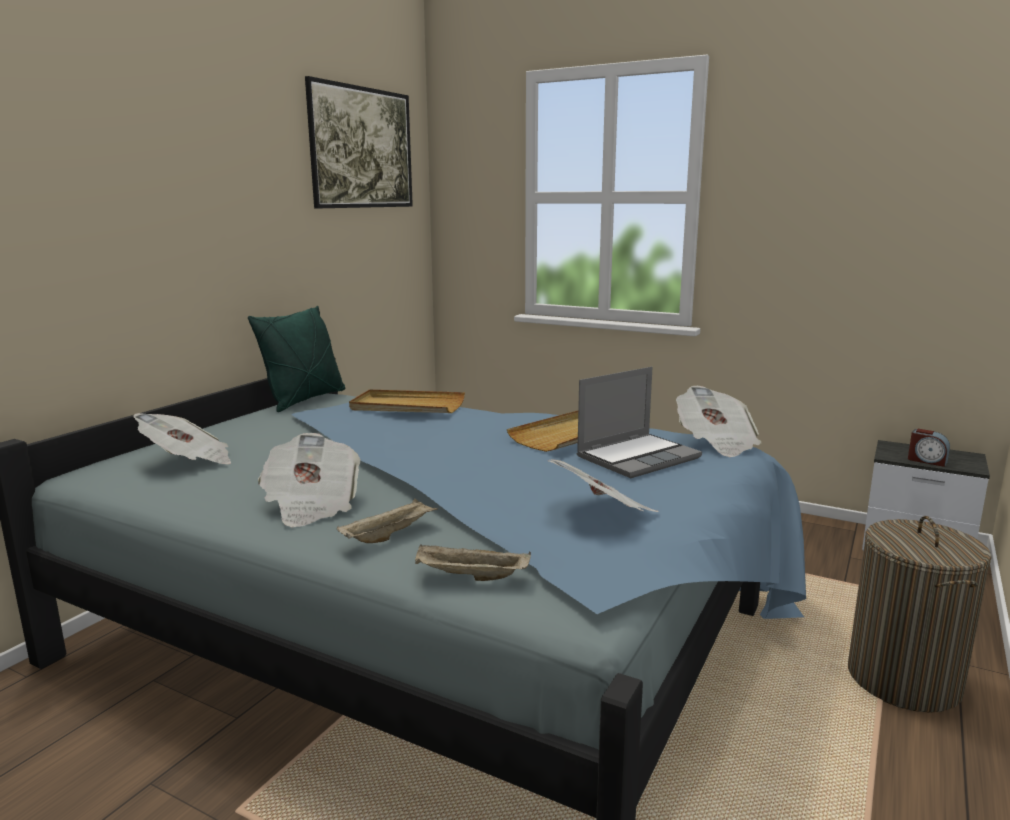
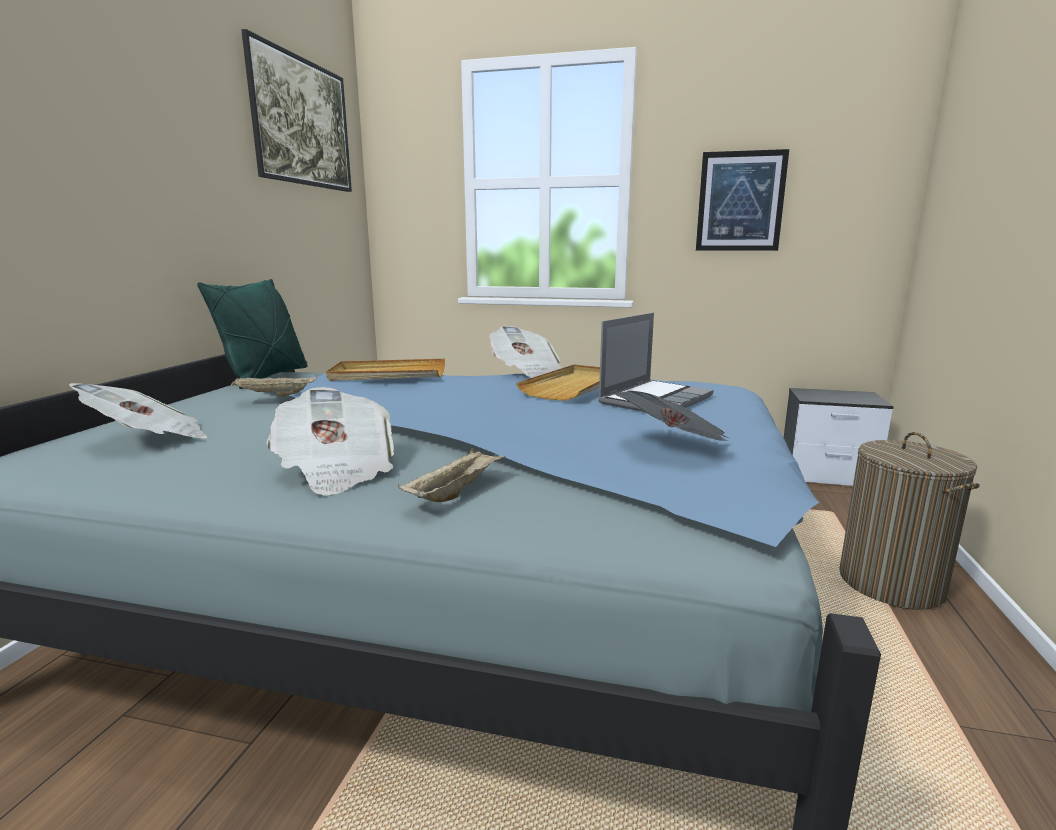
camera: 15 degrees left, 0 degrees up
beige tray [415,545,531,581] -> beige tray moved to [231,375,317,396]
newspaper [676,386,761,457] -> newspaper moved to [489,325,563,378]
alarm clock [908,429,950,467] -> none
none -> picture [696,149,789,251]

